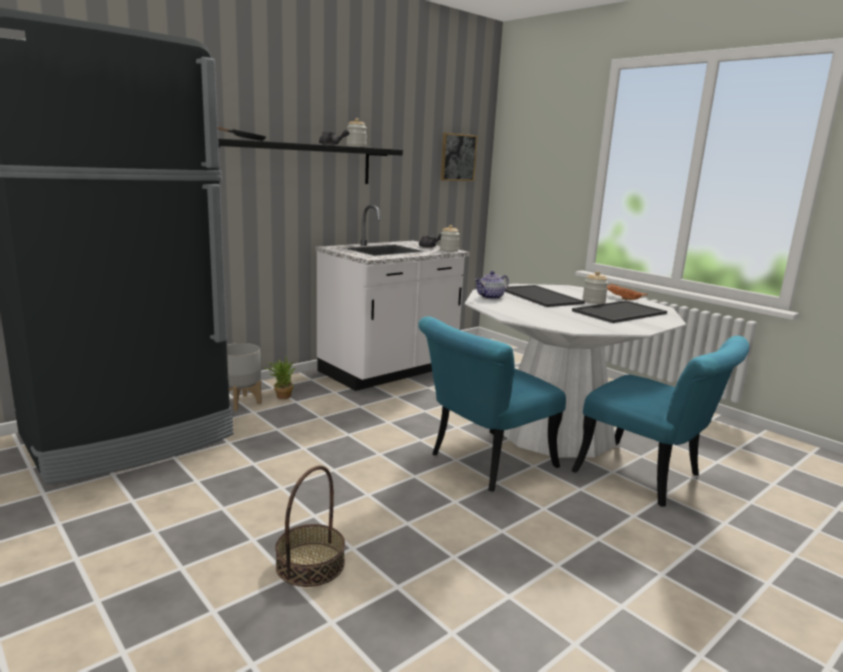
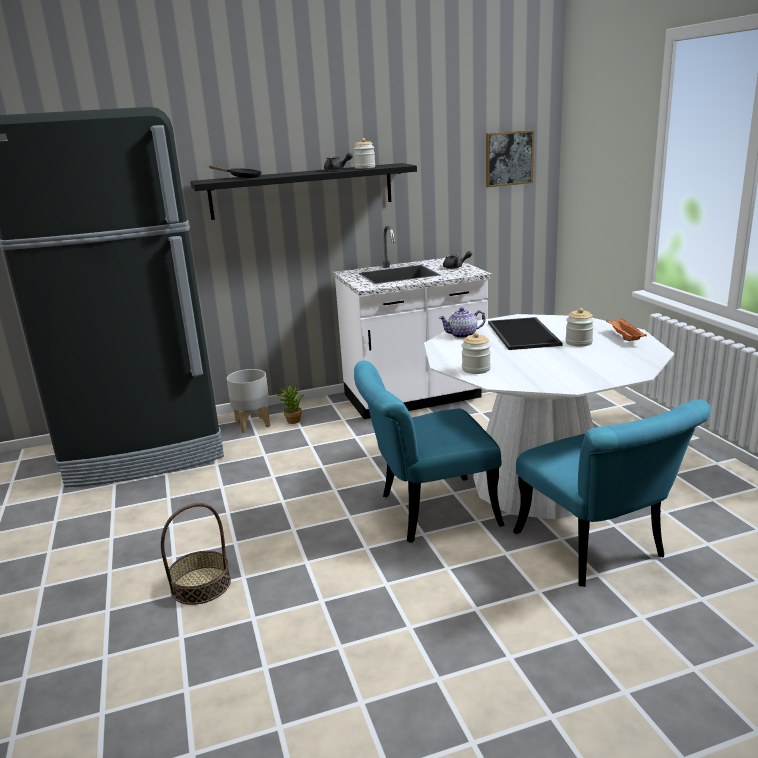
camera: 25 degrees right, 5 degrees up
jar [440,225,460,252] -> jar moved to [462,332,491,374]
tray [572,300,667,323] -> none

